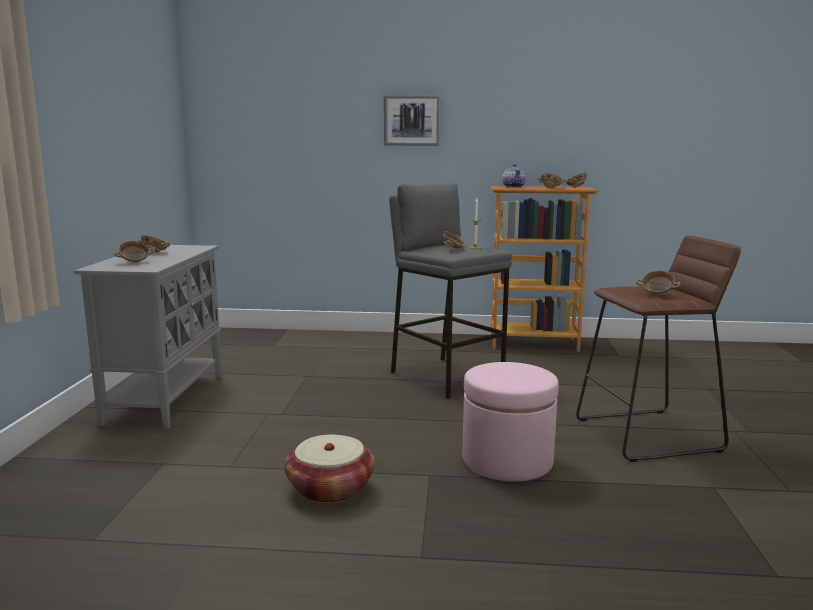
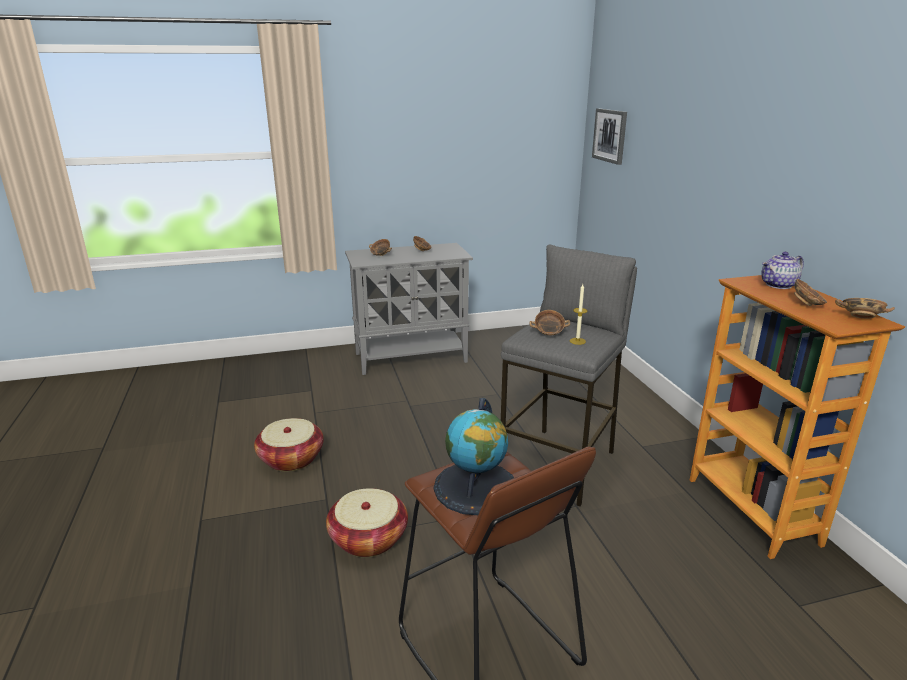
camera: 70 degrees right, 10 degrees up
picture [384,95,441,146] -> picture moved to [592,108,627,165]
pink ottoman [462,362,559,482] -> basket [326,488,408,557]
bowl [636,271,681,295] -> globe [434,398,514,515]

